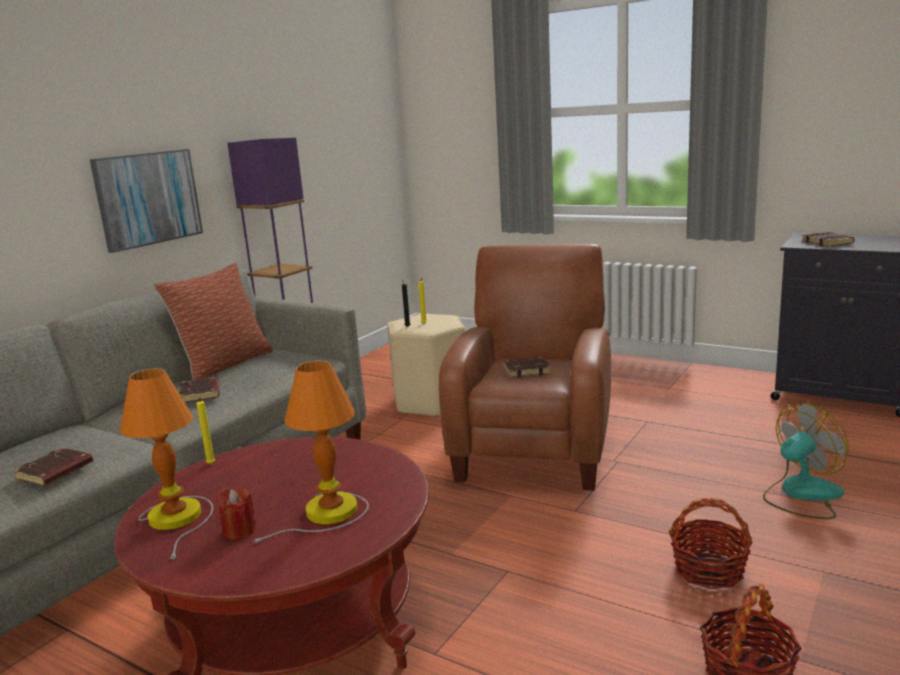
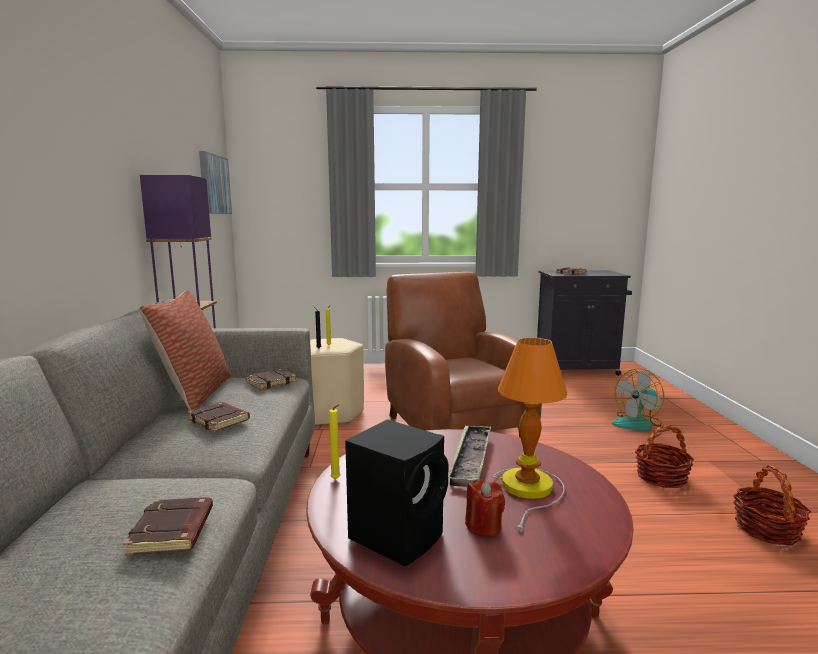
camera: 35 degrees left, 5 degrees down
picture [90,149,203,253] -> picture moved to [199,151,232,214]
table lamp [120,368,213,560] -> black speaker [345,419,448,567]
brown book [503,357,551,378] -> brown book moved to [246,369,296,390]
fan [763,403,849,519] -> fan turned 150 degrees counterclockwise [612,369,664,431]
none -> tray [448,425,491,487]

